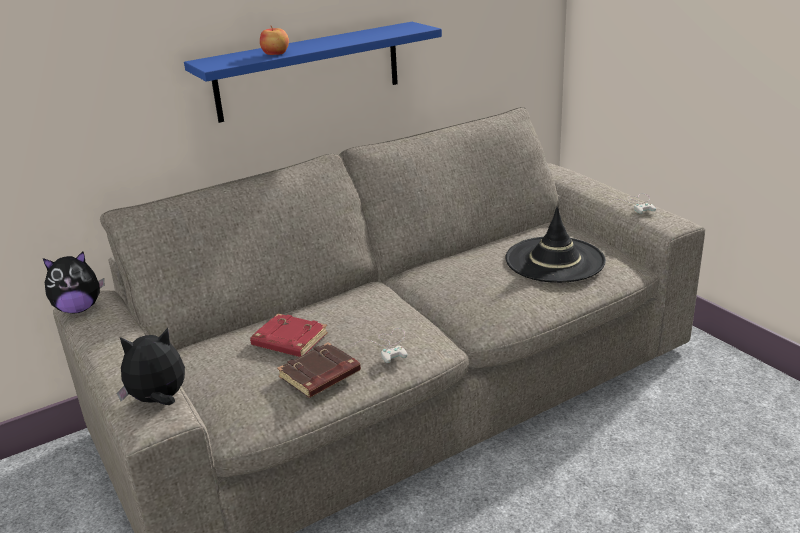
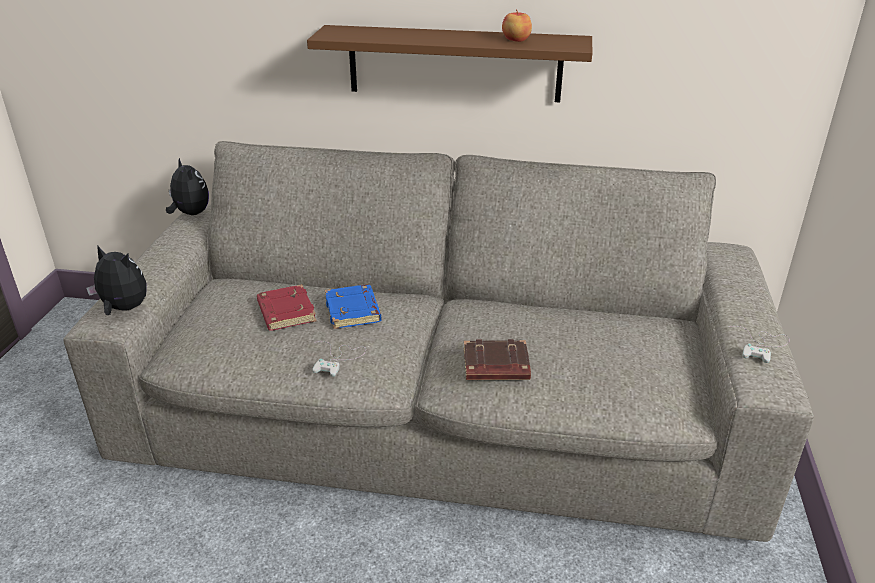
camera: 40 degrees right, 5 degrees up
plush toy [43,252,104,313] -> plush toy turned 150 degrees counterclockwise [166,158,209,215]
blue shelf [184,22,442,123] -> brown shelf [307,25,592,102]
apple [260,25,289,55] -> apple moved to [502,9,532,42]
brown book [277,342,361,398] -> brown book moved to [464,339,531,380]
black hat [506,206,606,283] -> none
none -> blue book [325,284,382,329]

